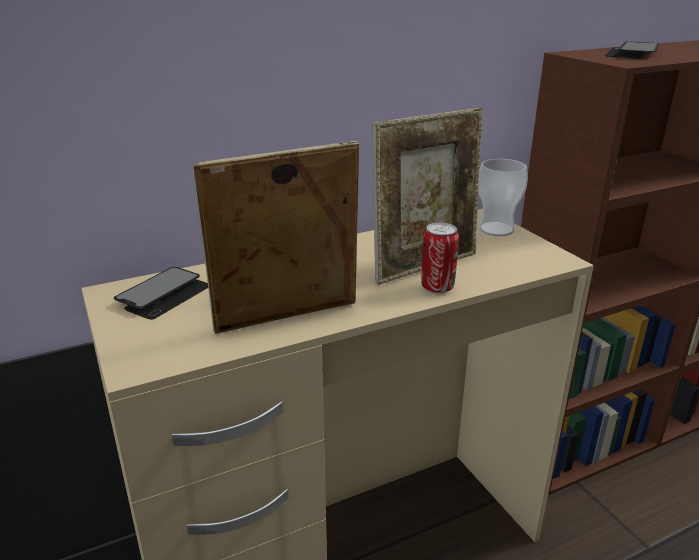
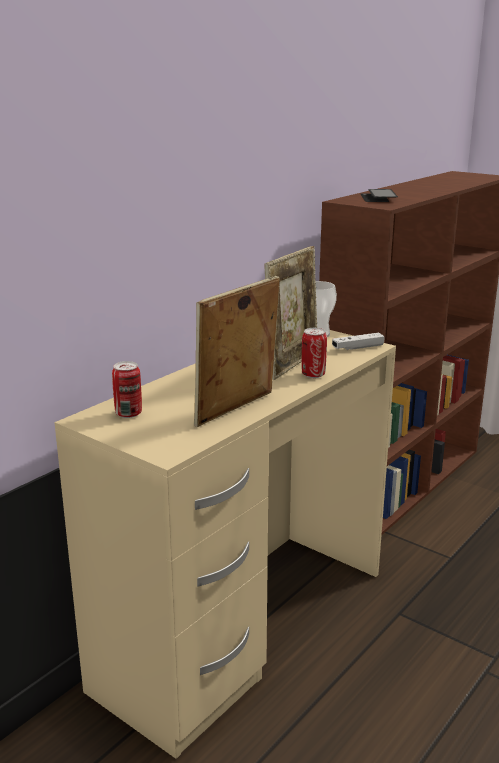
camera: 25 degrees left, 5 degrees down
phone [114,267,208,319] -> can [112,361,142,418]
none -> white game controller [332,333,385,350]

